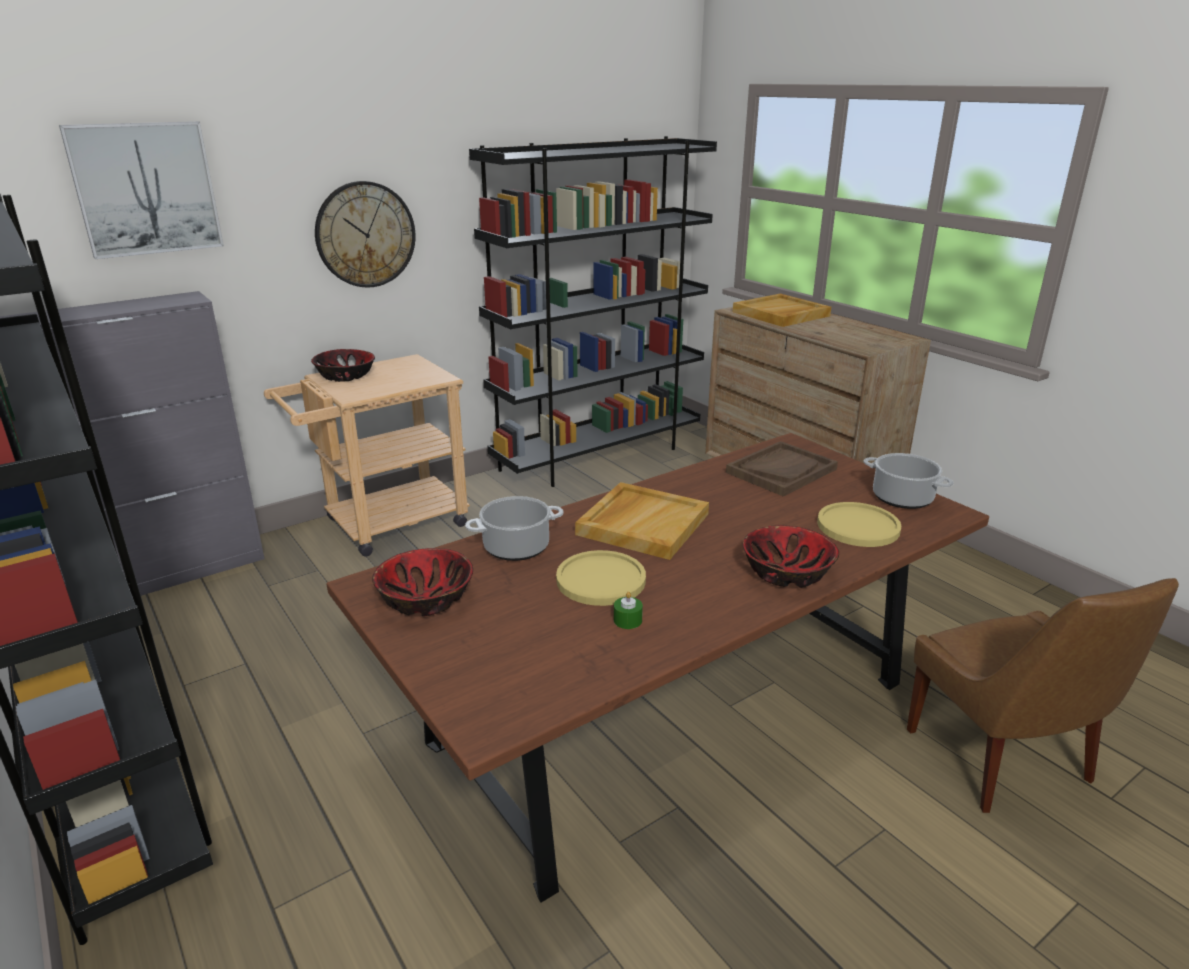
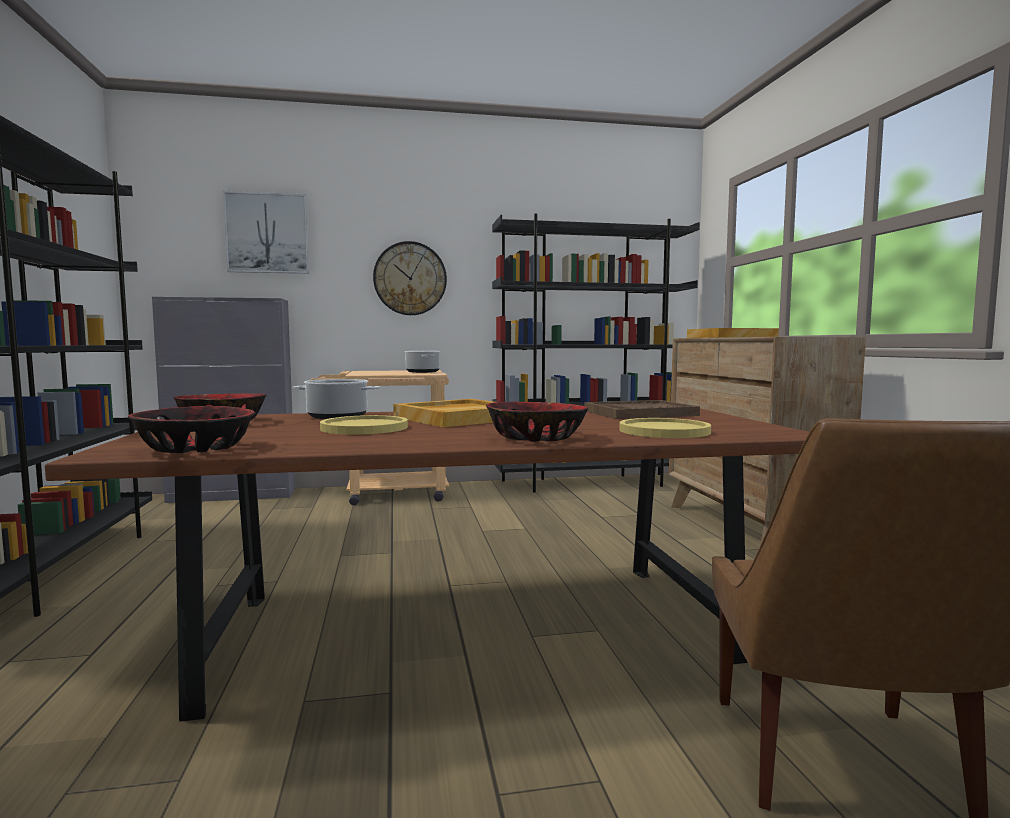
camera: 25 degrees right, 20 degrees down
bowl [311,349,375,382] -> bowl moved to [128,406,256,453]
green candle [614,591,643,629] -> none
cooking pot [864,453,954,509] -> cooking pot moved to [404,351,441,373]

